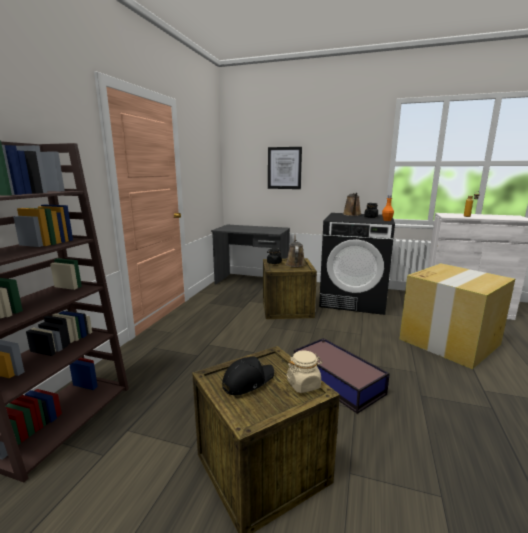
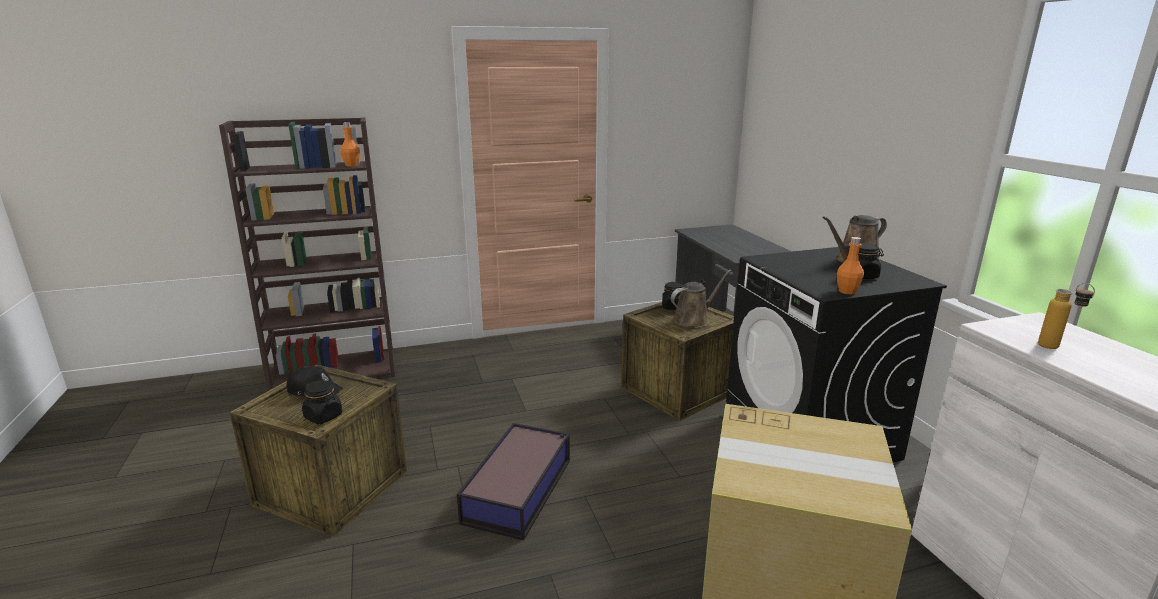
camera: 55 degrees right, 5 degrees up
picture [268,147,302,189] -> none
beige jar [287,351,322,393] -> black jar [302,380,342,424]
none -> orange bottle [340,122,360,166]

